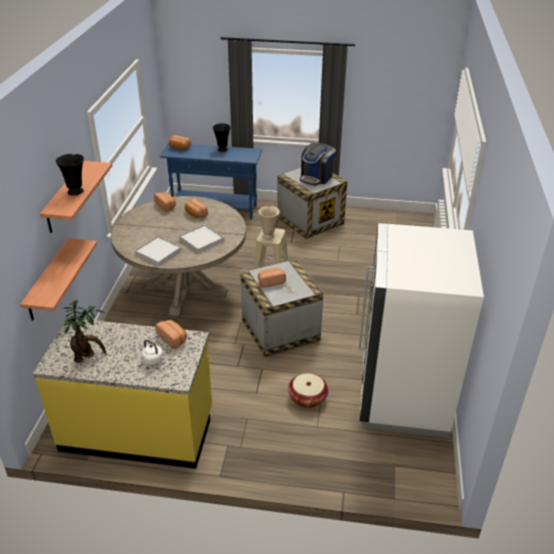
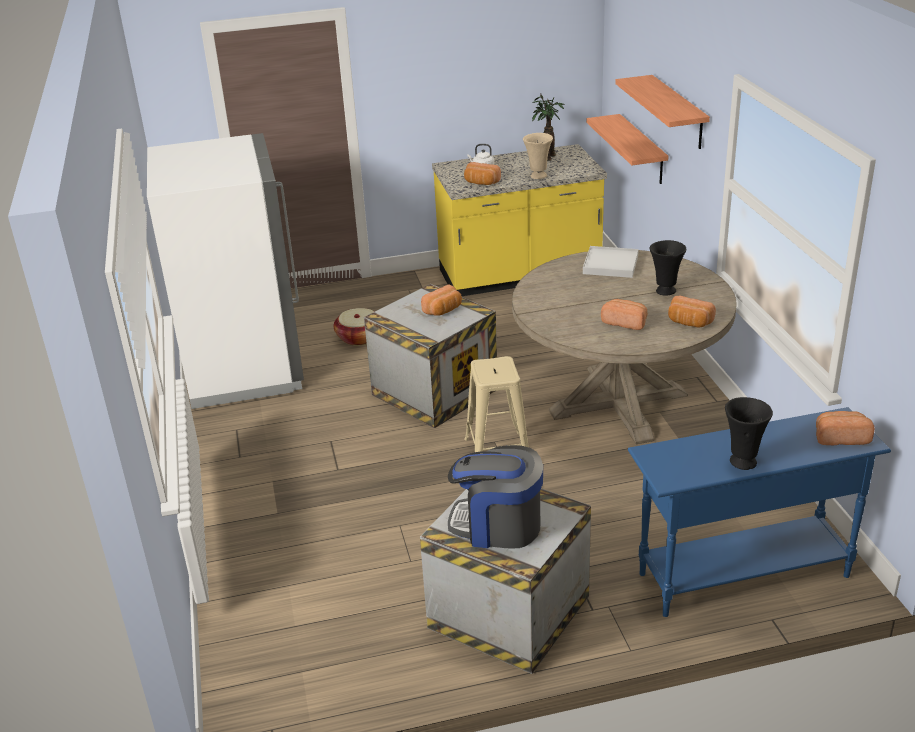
camera: 160 degrees right, 5 degrees down
black vase [56,154,84,196] -> black vase moved to [650,240,686,295]
white tray [179,224,224,253] -> none
beige vase [258,206,280,239] -> beige vase moved to [523,133,553,179]
coffee machine [300,143,336,186] -> coffee machine turned 90 degrees counterclockwise [448,445,543,549]

